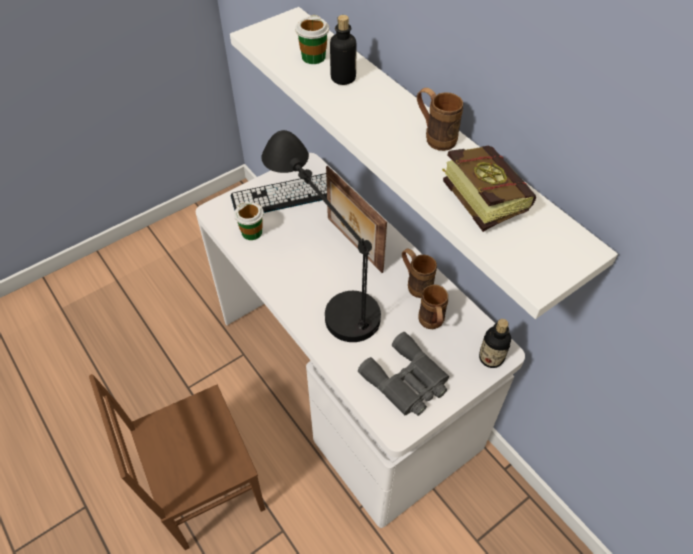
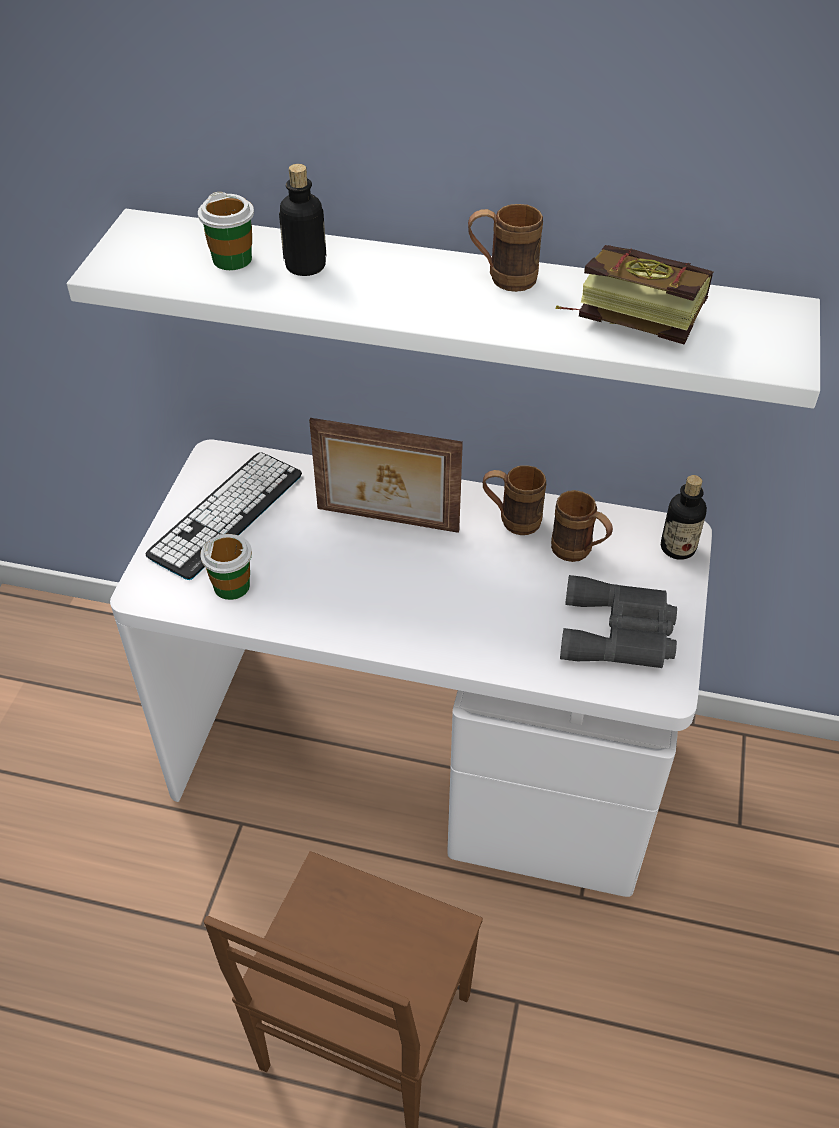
camera: 40 degrees left, 5 degrees down
black table lamp [261,130,381,342] -> none

